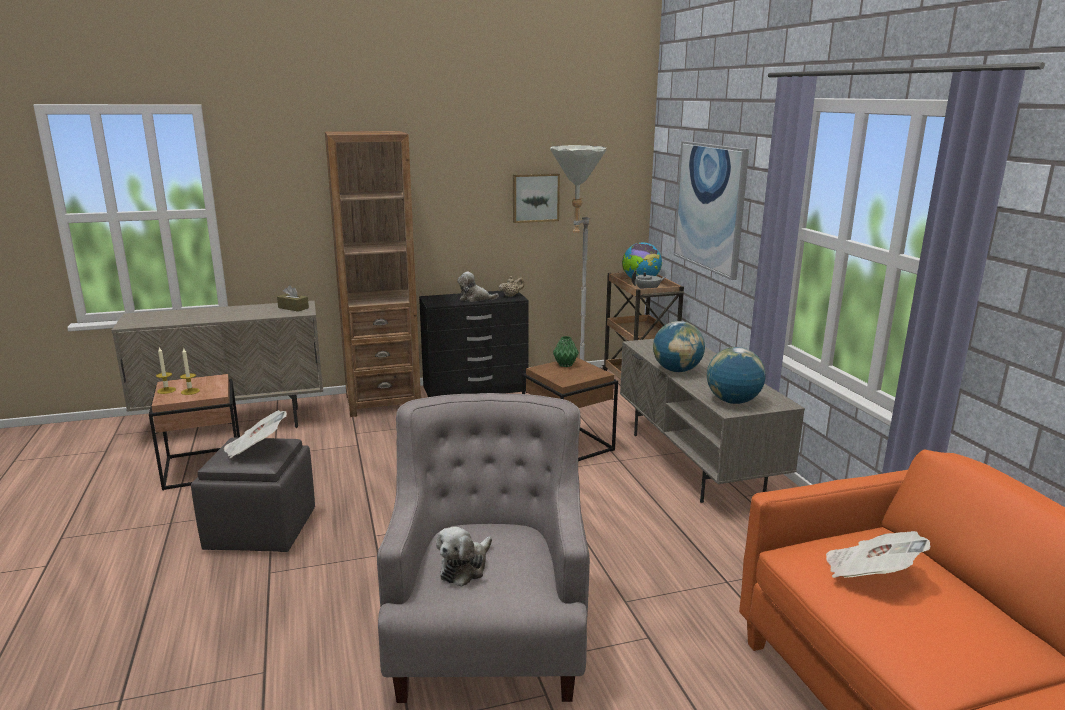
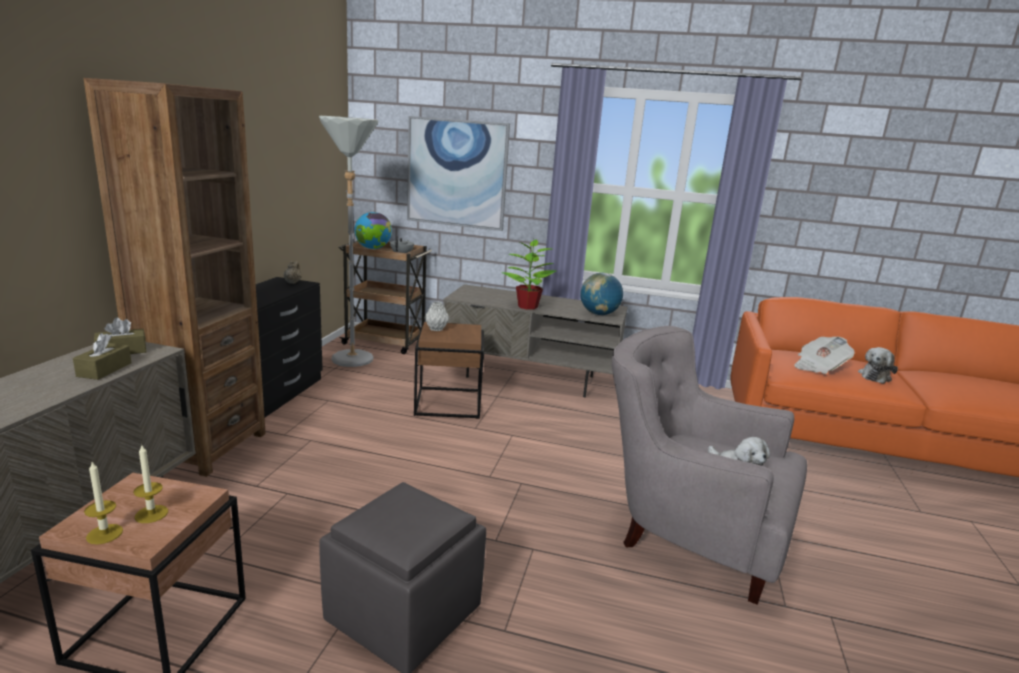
camera: 60 degrees left, 0 degrees up
newspaper [224,410,287,458] -> none
plush toy [457,272,499,302] -> plush toy moved to [858,347,898,384]
picture [513,173,560,223] -> none
green vase [553,336,579,367] -> grey vase [425,302,449,331]
globe [653,321,705,372] -> potted plant [502,238,556,310]
none -> brown tissue box [73,333,131,380]

